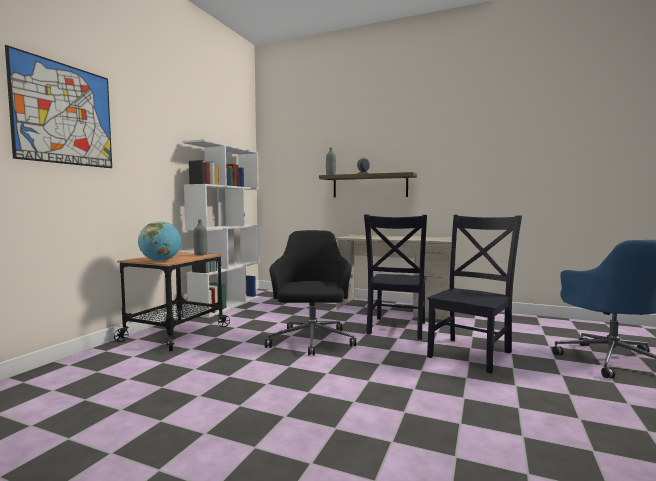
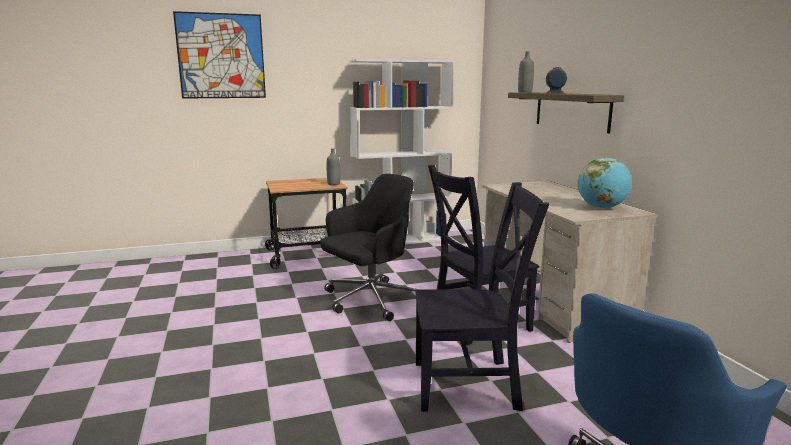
camera: 50 degrees right, 10 degrees up
globe [138,221,181,261] -> globe moved to [578,158,632,209]

